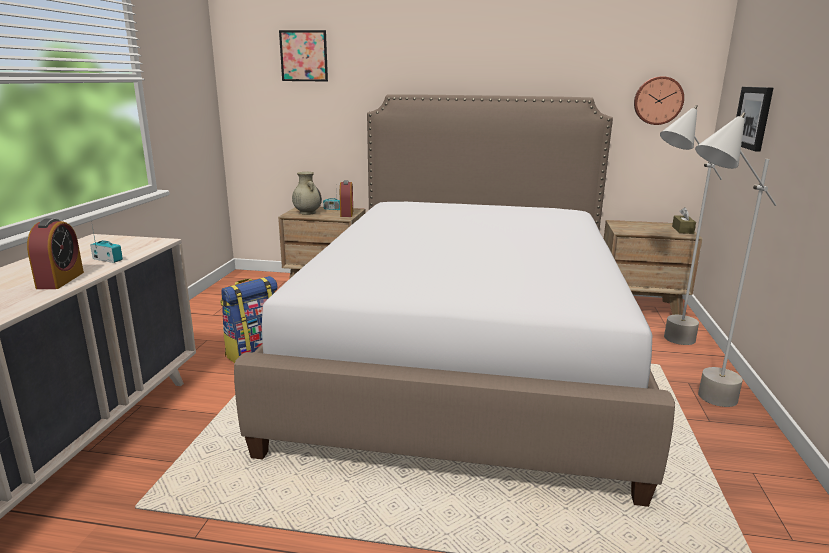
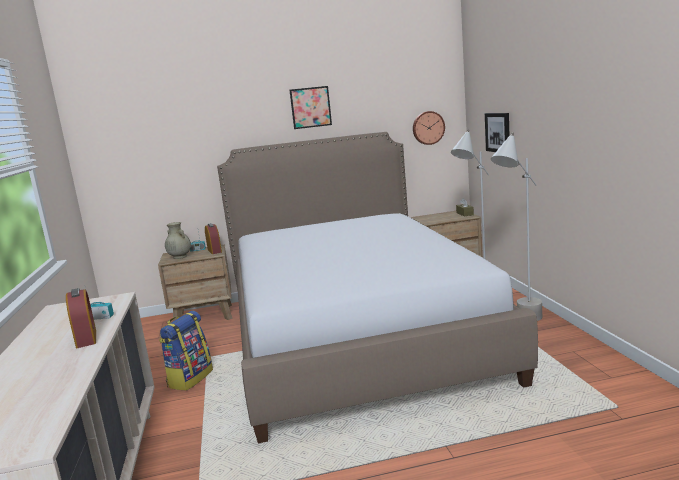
camera: 20 degrees left, 5 degrees down
picture [279,30,328,81] -> picture moved to [290,86,332,129]

